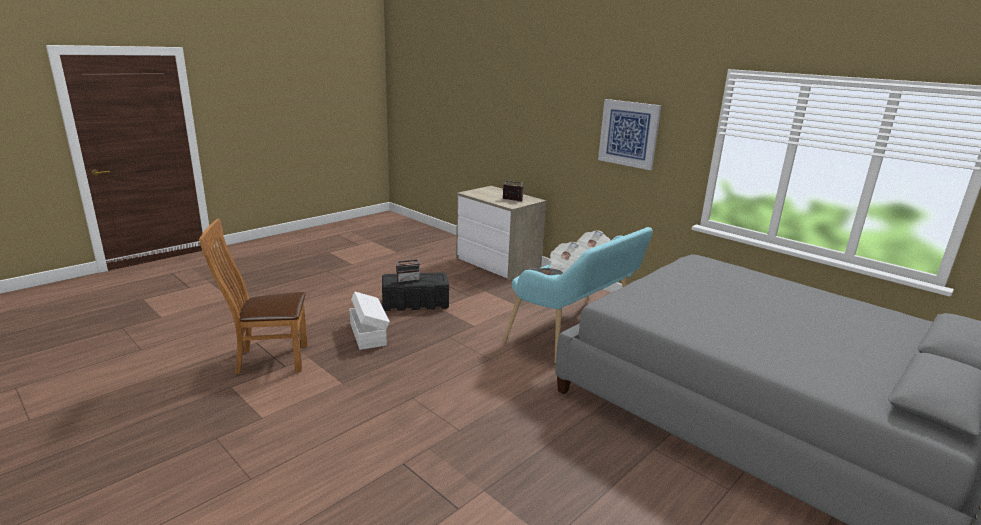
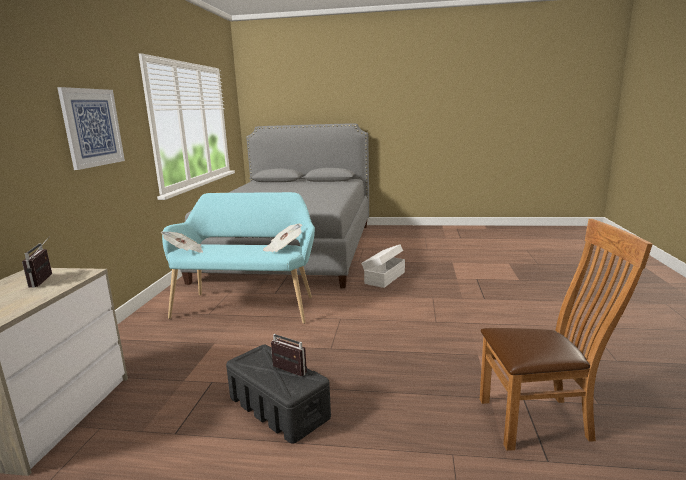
camera: 125 degrees left, 5 degrees down
brown chair [199,219,308,374] -> brown chair turned 45 degrees counterclockwise [480,219,653,451]
white storage box [350,292,390,350] -> white storage box moved to [361,244,405,288]
newspaper [549,242,585,272] -> none

